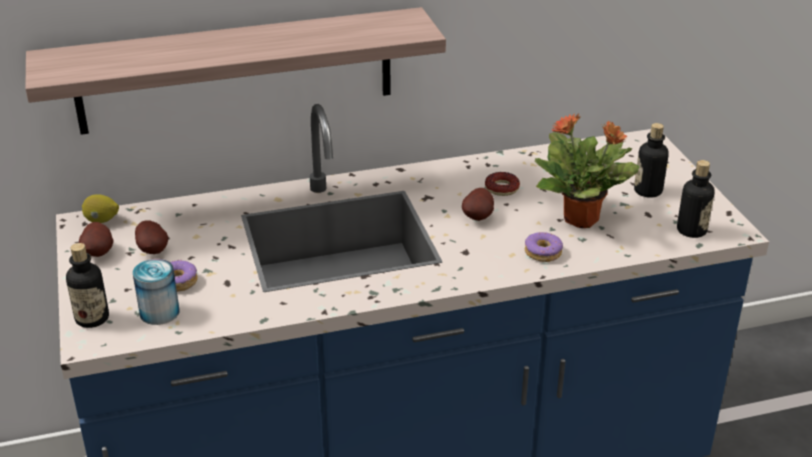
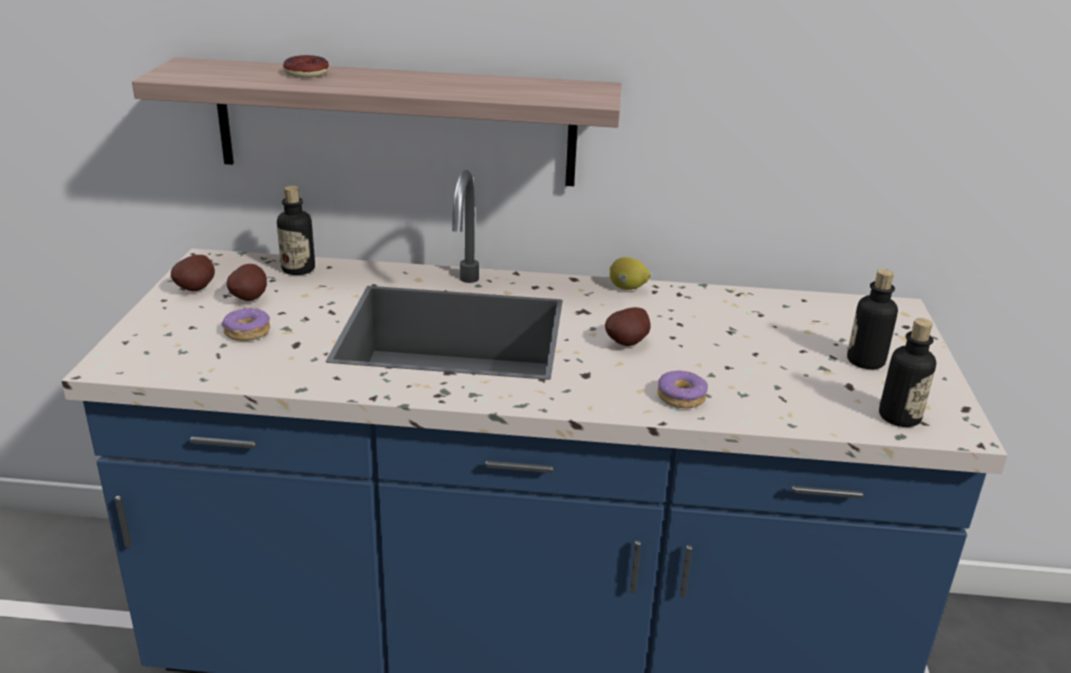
camera: 20 degrees right, 5 degrees down
bottle [66,243,109,328] -> bottle moved to [277,186,315,275]
lemon [82,194,119,223] -> lemon moved to [610,257,651,290]
can [133,259,180,325] -> none
donut [485,172,520,196] -> donut moved to [283,55,329,78]
potted plant [535,114,640,228] -> none

